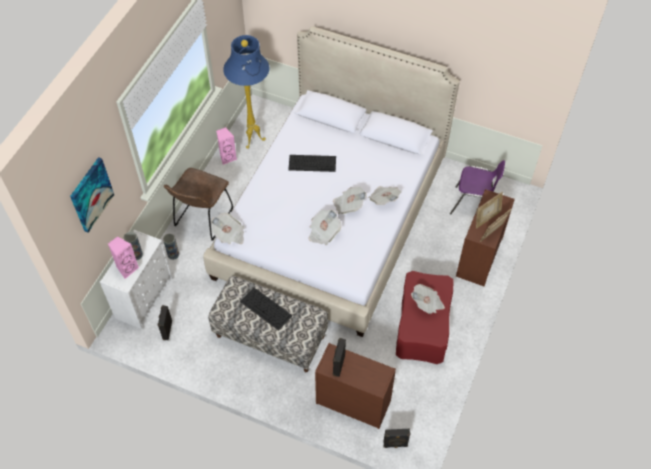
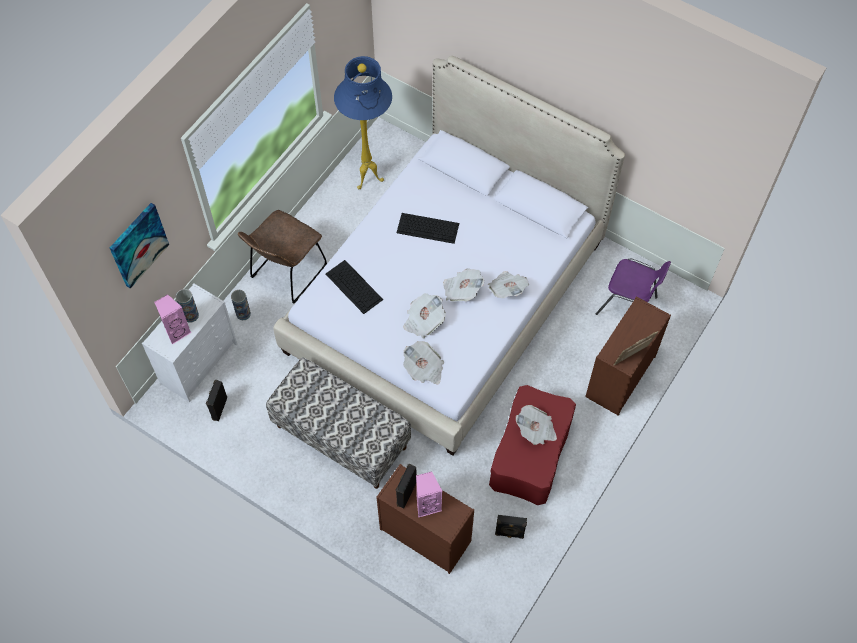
camera: 10 degrees right, 5 degrees up
newspaper [211,213,244,244] -> newspaper moved to [403,341,444,384]
pink speaker [216,127,237,165] -> pink speaker moved to [416,472,442,518]
keyboard [240,288,293,331] -> keyboard moved to [326,260,383,314]
black speaker [383,429,411,448] -> black speaker moved to [495,515,527,539]
picture frame [476,192,503,228] -> none

